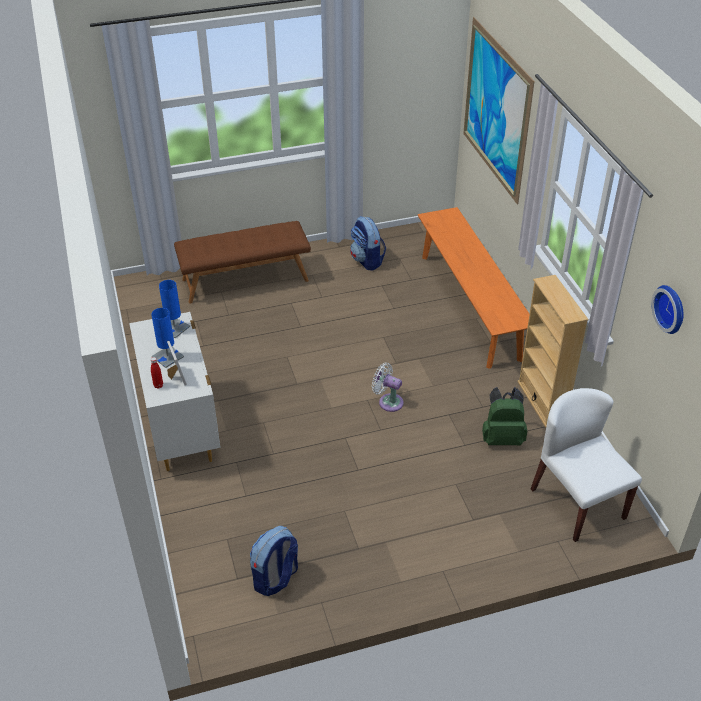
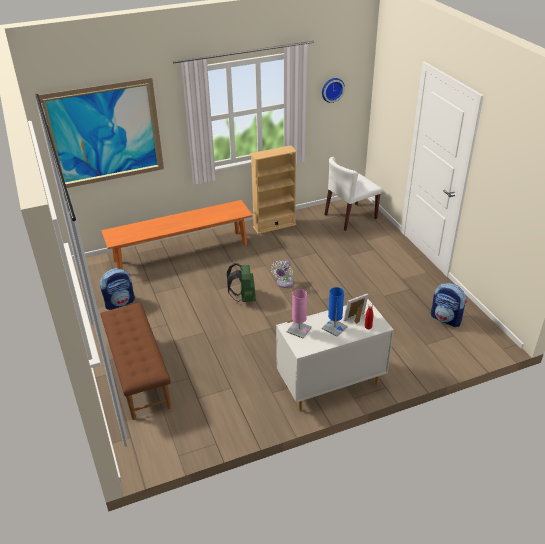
camera: 95 degrees left, 5 degrees down
blue table lamp [159,280,190,338] -> pink table lamp [287,289,312,338]
green backpack [482,387,527,445] -> green backpack moved to [227,263,256,302]

